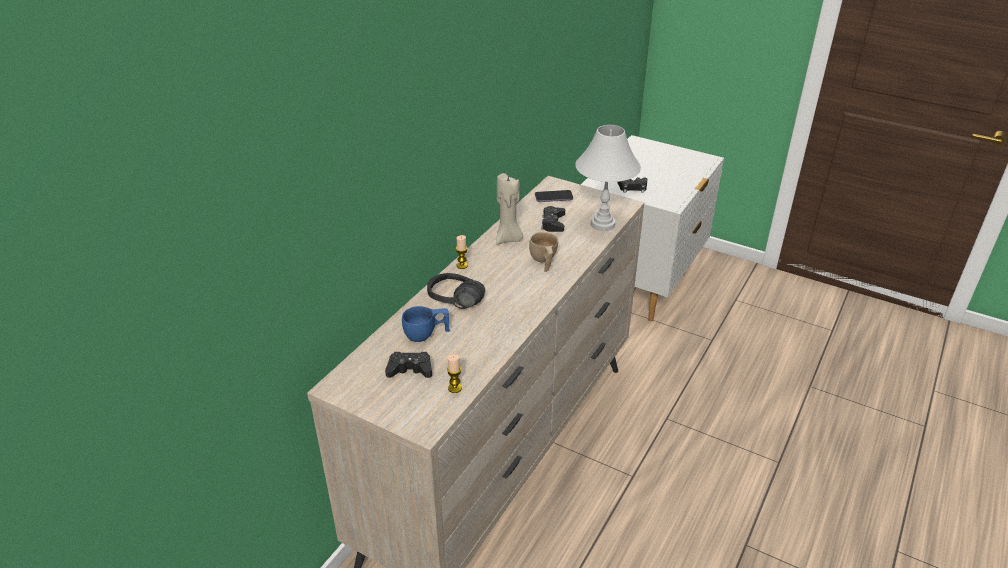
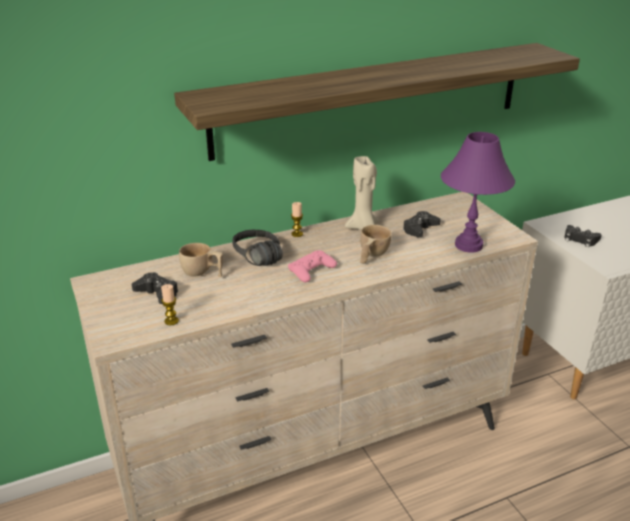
camera: 35 degrees right, 5 degrees down
blue cup [402,306,450,342] -> beige cup [179,243,223,277]
phone [535,190,573,202] -> none
white table lamp [575,125,641,231] -> purple table lamp [441,132,515,253]
none -> shelf [174,43,580,161]
none -> pink game controller [288,250,337,282]

